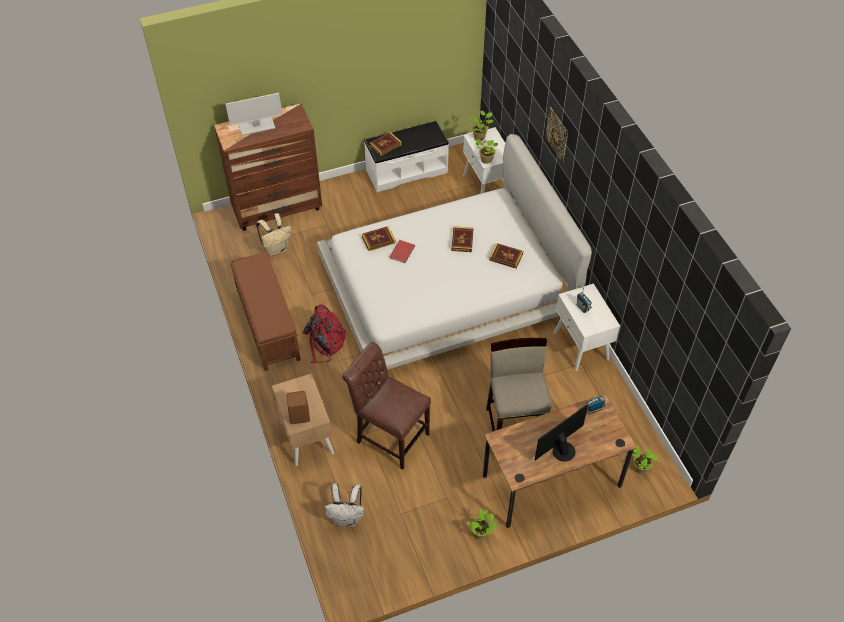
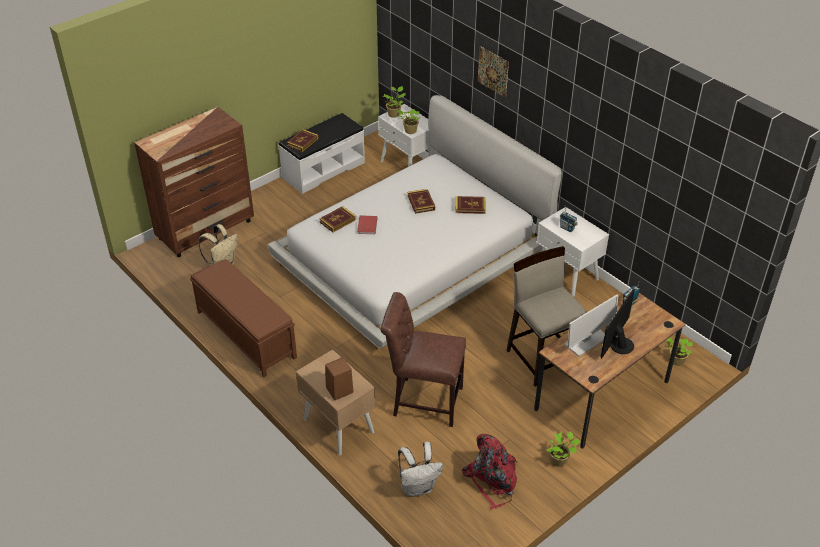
camera: 20 degrees left, 10 degrees down
monitor [226,93,283,136] -> monitor moved to [564,294,619,357]
red backpack [302,304,349,363] -> red backpack moved to [462,434,518,510]

